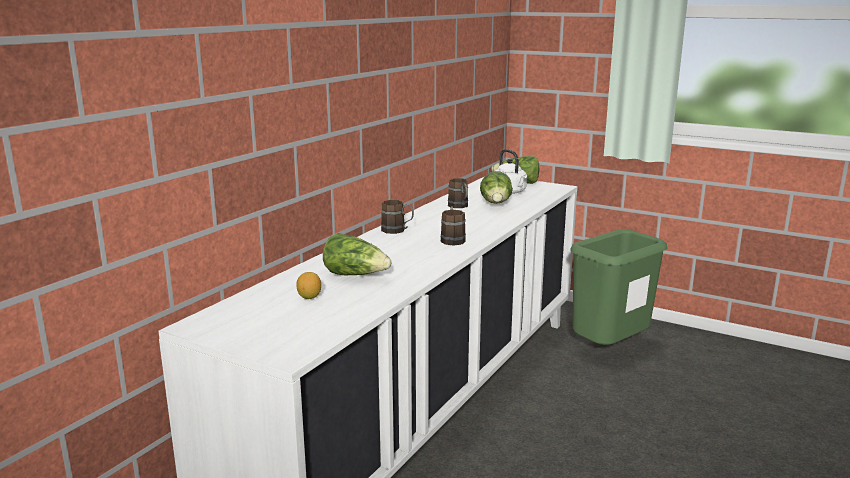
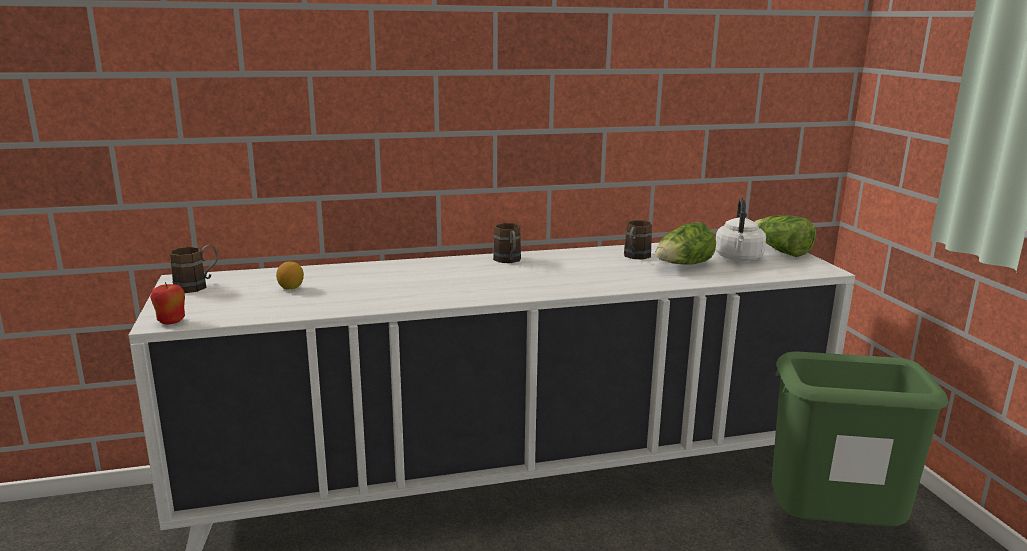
camera: 45 degrees right, 0 degrees up
lettuce [323,233,391,275] -> none
brown mug [441,207,466,246] -> brown mug moved to [170,245,218,293]
none -> apple [150,282,185,325]

